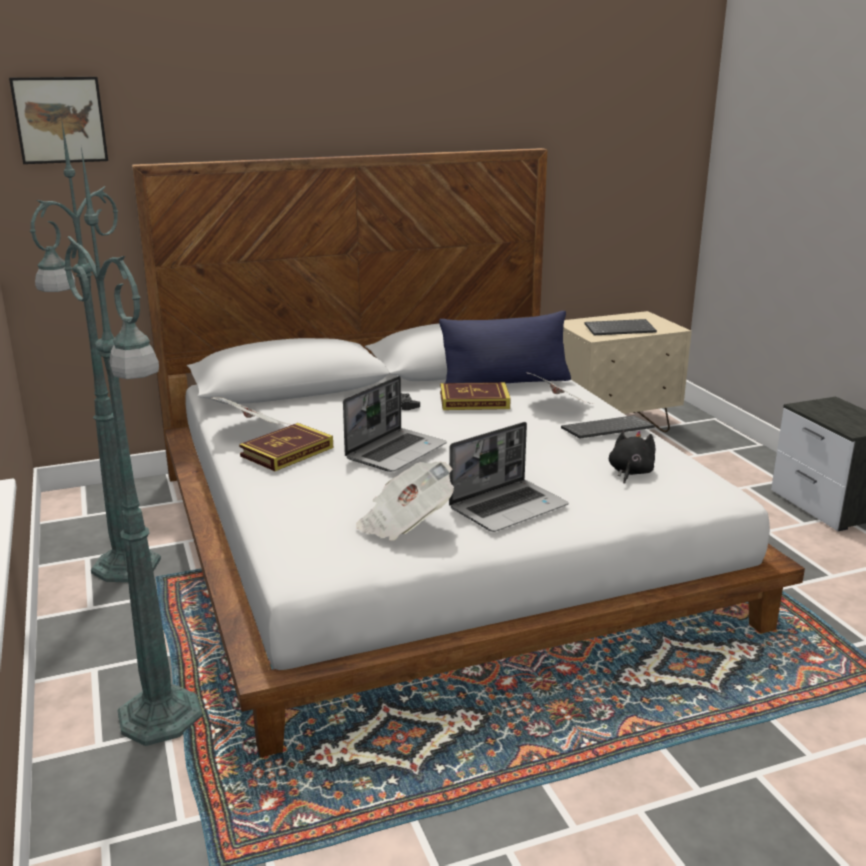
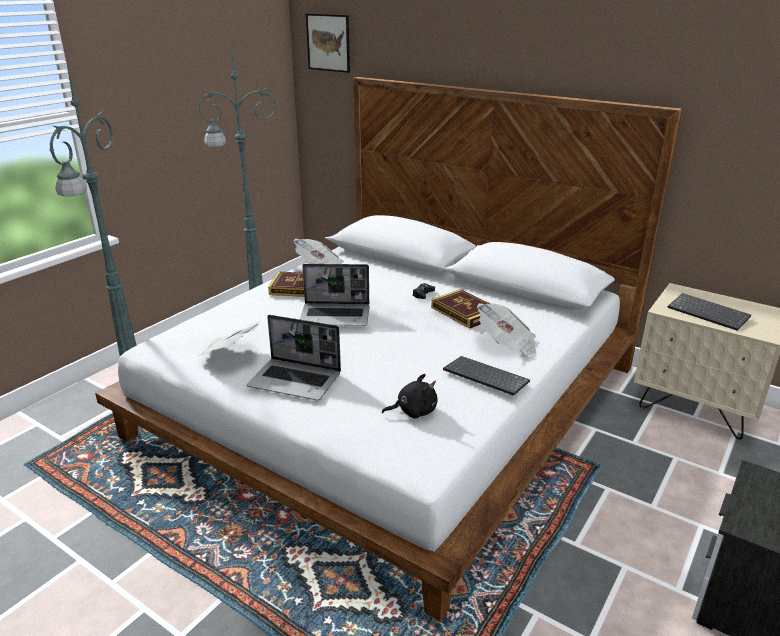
camera: 55 degrees right, 5 degrees up
blue pillow [439,311,571,383] -> none

